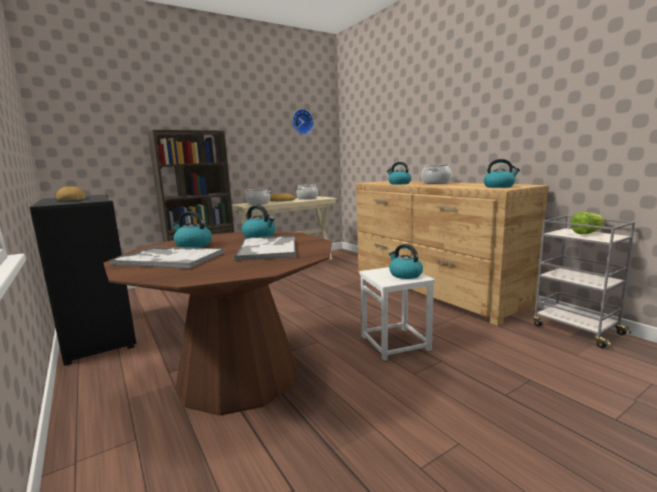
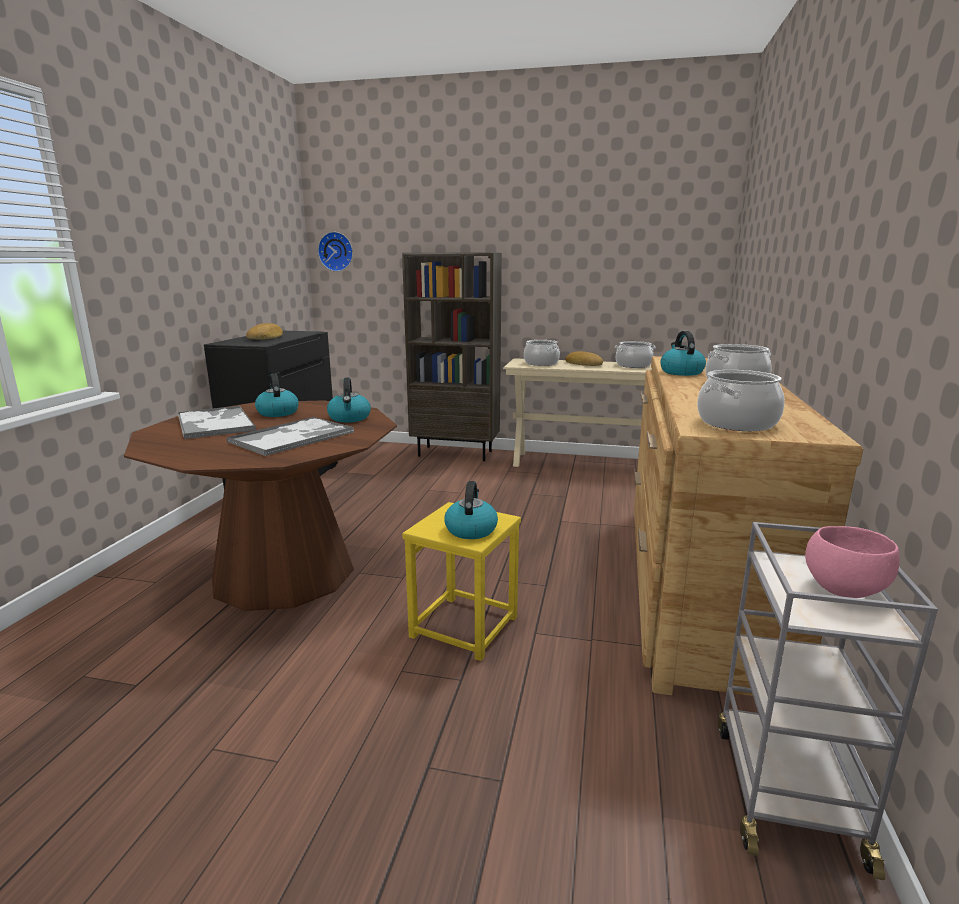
camera: 45 degrees right, 5 degrees up
wall clock [292,109,314,135] -> wall clock moved to [318,232,353,272]
white stool [359,267,435,361] -> yellow stool [402,502,521,661]
kettle [484,159,520,188] -> cooking pot [697,370,785,431]
lettuce [570,212,605,234] -> pink bowl [805,526,900,598]

